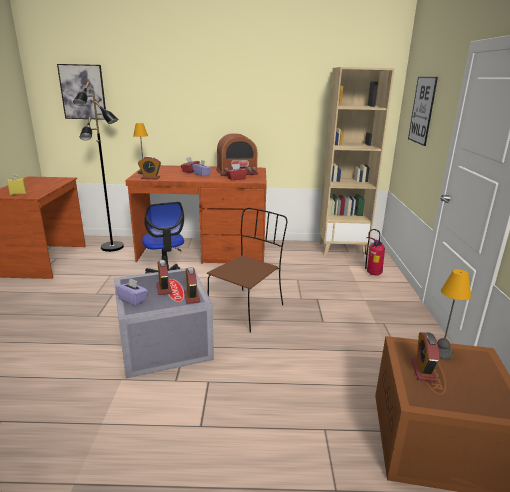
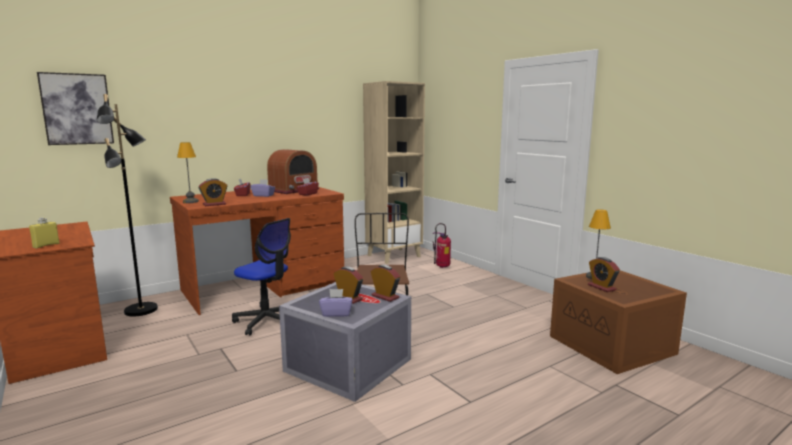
camera: 35 degrees left, 10 degrees down
picture [408,77,438,146] -> none

